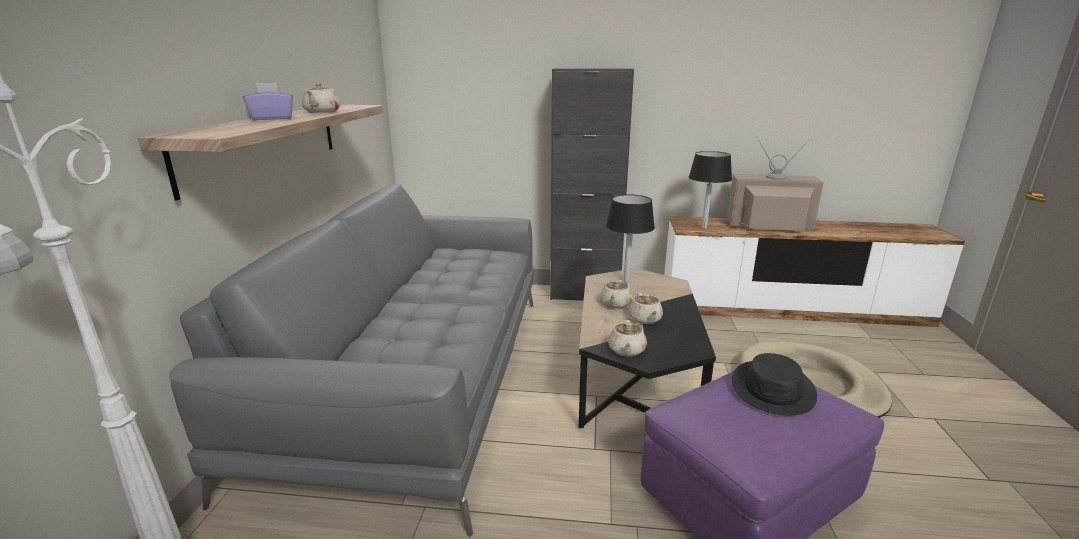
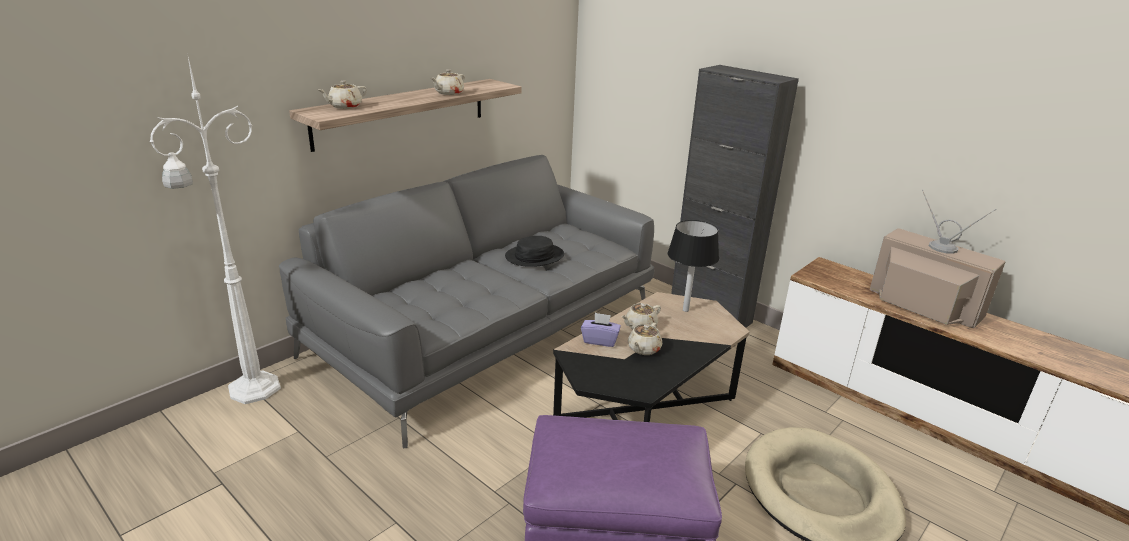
camera: 35 degrees right, 5 degrees up
purple tissue box [243,82,293,120] -> purple tissue box moved to [581,313,621,347]
beige teapot [608,320,647,357] -> beige teapot moved to [318,81,367,109]
black table lamp [689,151,732,228] -> none
black hat [732,353,817,415] -> black hat moved to [505,236,564,267]

